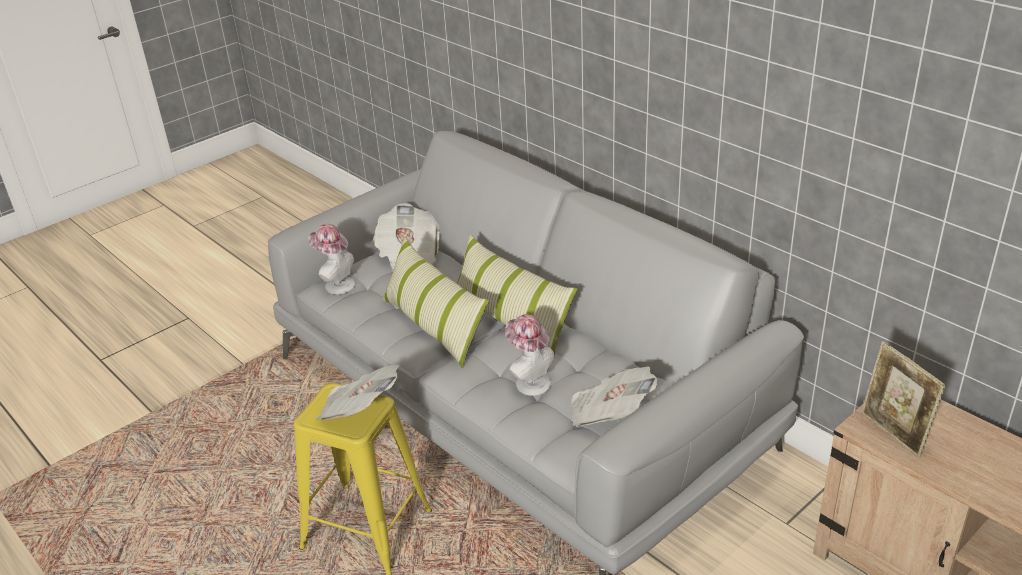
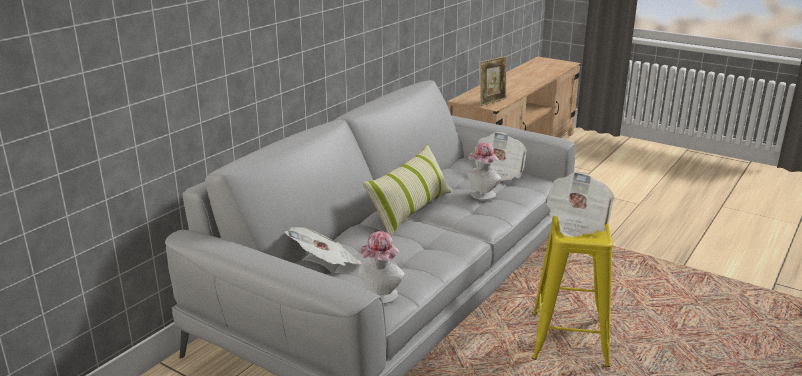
camera: 105 degrees left, 10 degrees down
pillow [382,237,489,368] -> none

